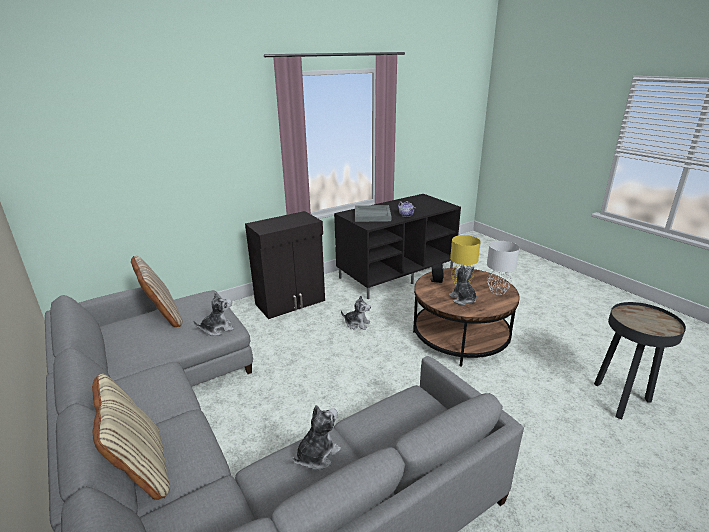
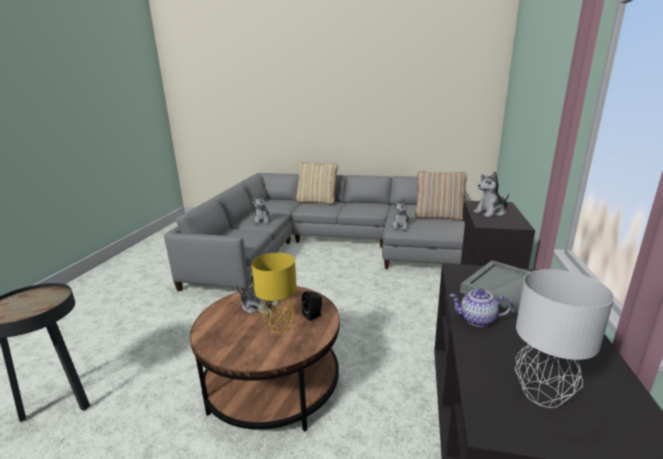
camera: 135 degrees right, 5 degrees down
plush toy [341,295,371,330] -> plush toy moved to [473,171,509,217]
grey table lamp [487,241,519,295] -> grey table lamp moved to [515,269,614,408]

